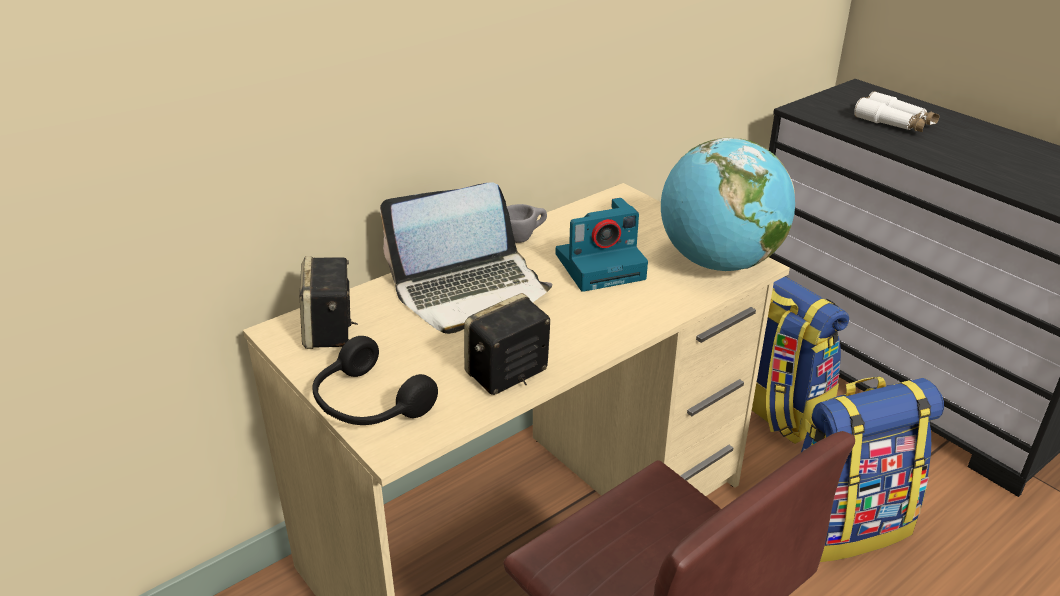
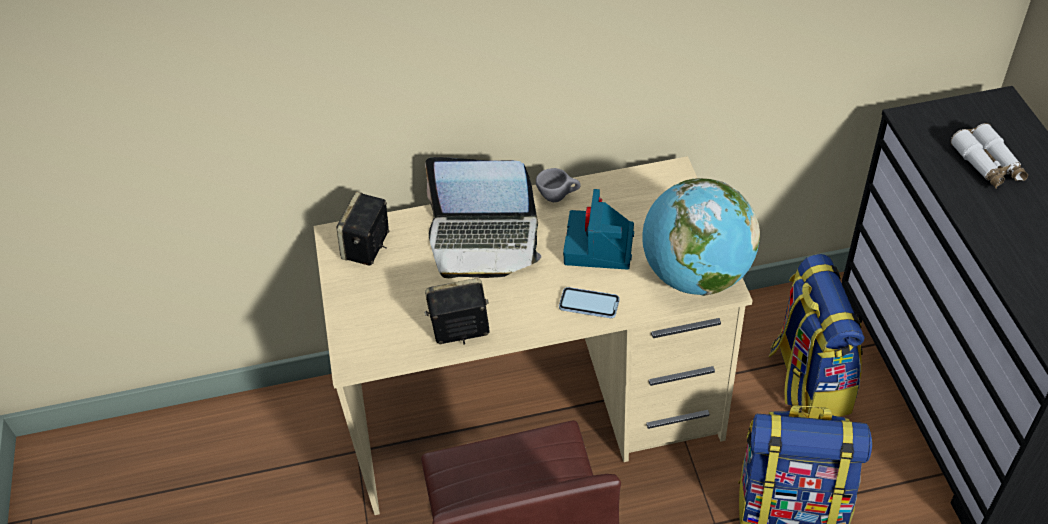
camera: 30 degrees right, 15 degrees up
black headphones [312,336,438,425] -> none
camera [556,198,648,292] -> camera turned 90 degrees clockwise [563,189,634,270]
none -> phone [559,287,620,318]

